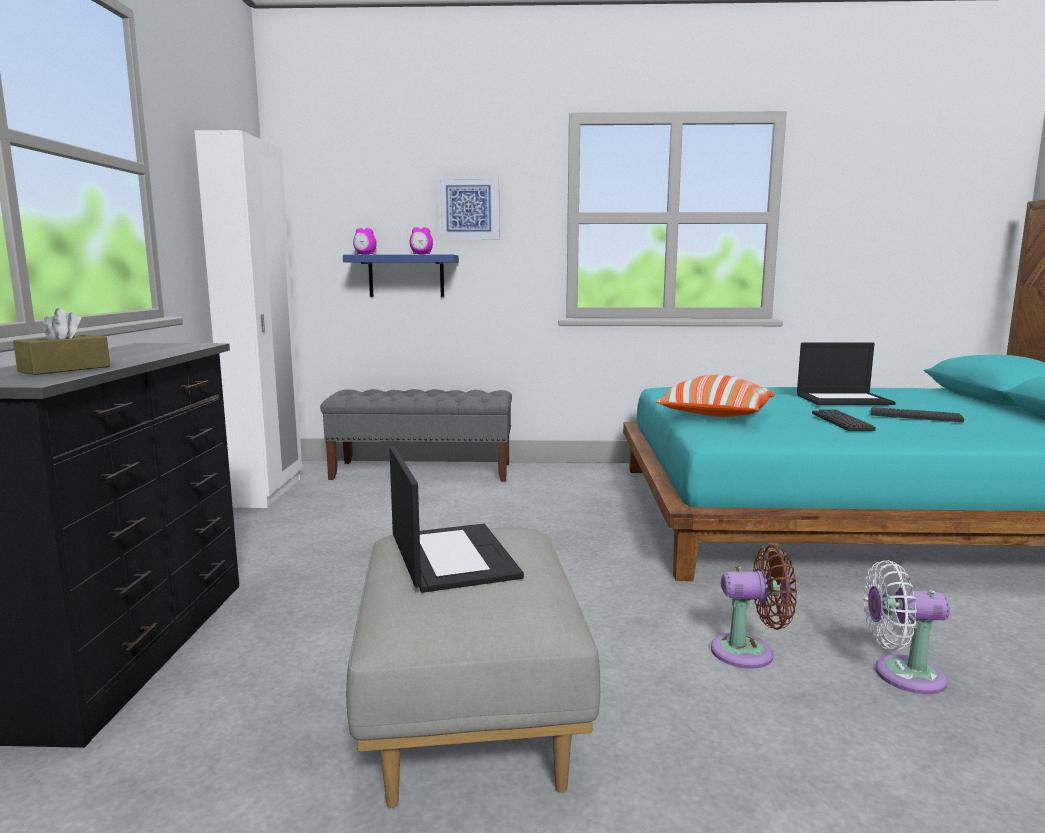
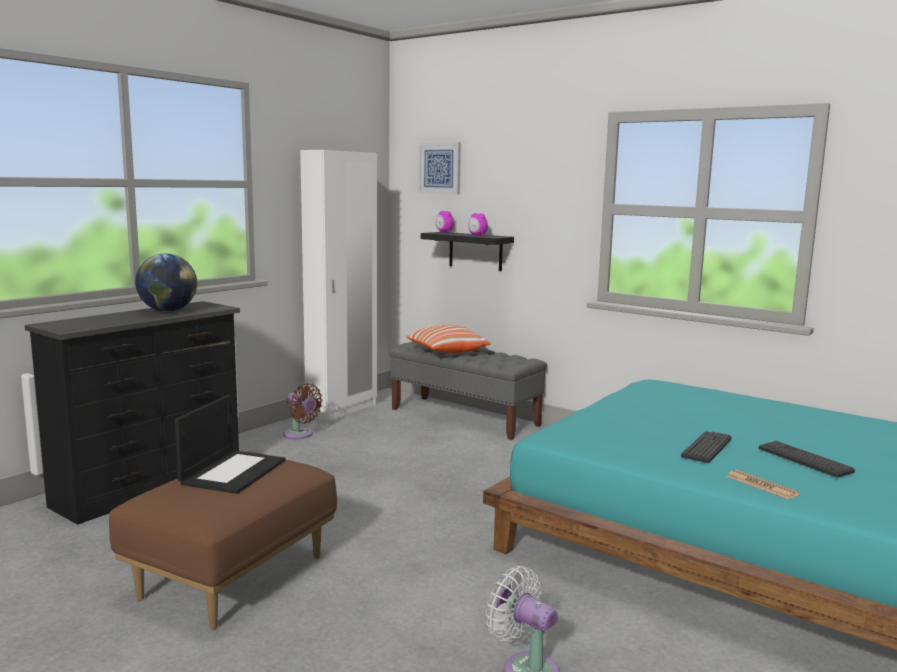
camera: 35 degrees right, 0 degrees up
brown tissue box [13,308,110,375] -> none
blue shelf [343,255,459,297] -> black shelf [421,232,514,271]
grey ottoman [346,527,600,808] -> brown ottoman [109,451,337,630]
picture [437,176,499,240] -> picture moved to [418,142,461,195]
pillow [656,375,775,417] -> pillow moved to [405,325,491,353]
brown fan [711,545,797,669] -> brown fan moved to [283,383,323,439]
laptop [797,342,896,405] -> none
none -> globe [135,254,197,312]
none -> newspaper [727,470,800,500]

